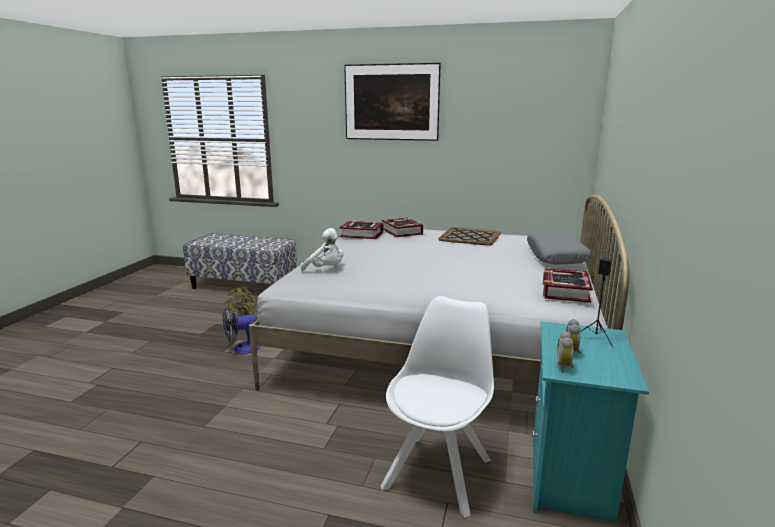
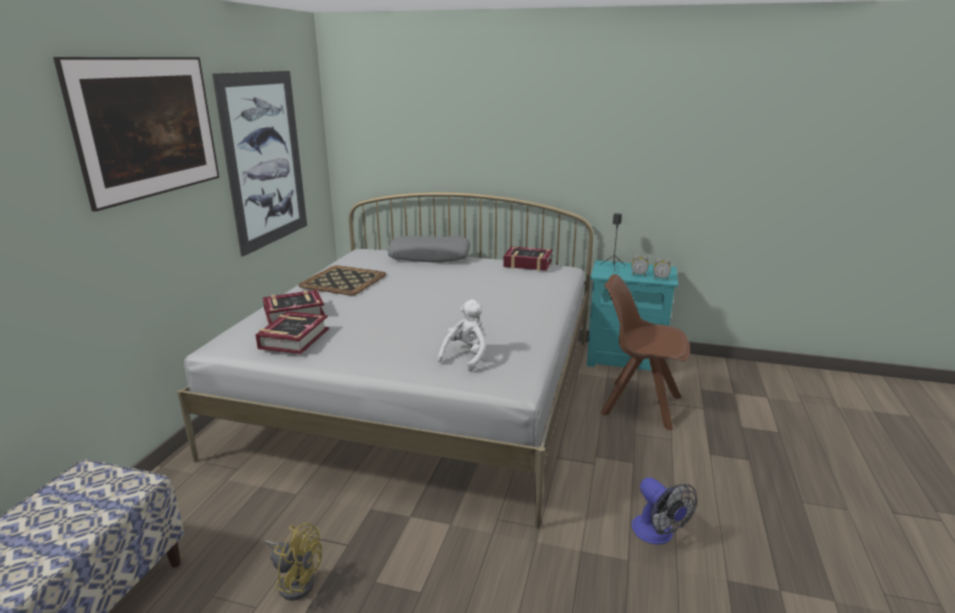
camera: 90 degrees left, 5 degrees up
fan [223,307,261,354] -> fan moved to [632,477,697,544]
white chair [381,296,494,518] -> brown chair [600,274,690,430]
none -> picture [212,71,307,256]

